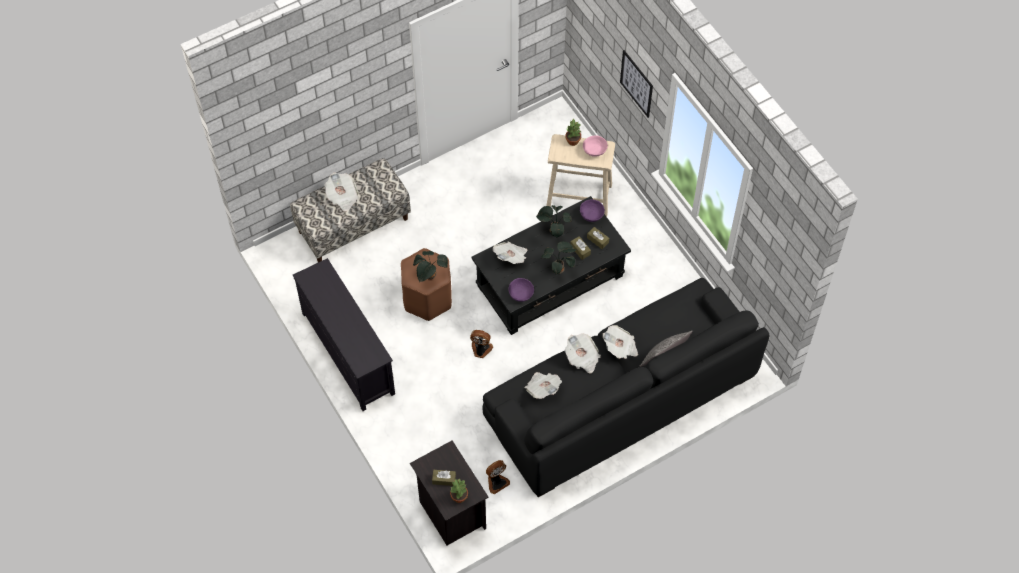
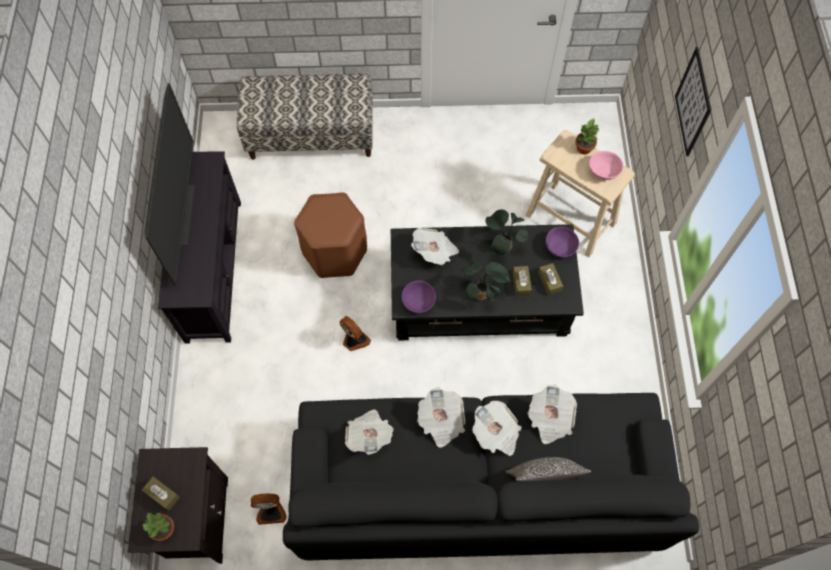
camera: 30 degrees right, 5 degrees up
newspaper [324,172,359,212] -> newspaper moved to [528,384,577,444]
potted plant [413,251,448,283] -> none
none -> television [145,83,195,285]

